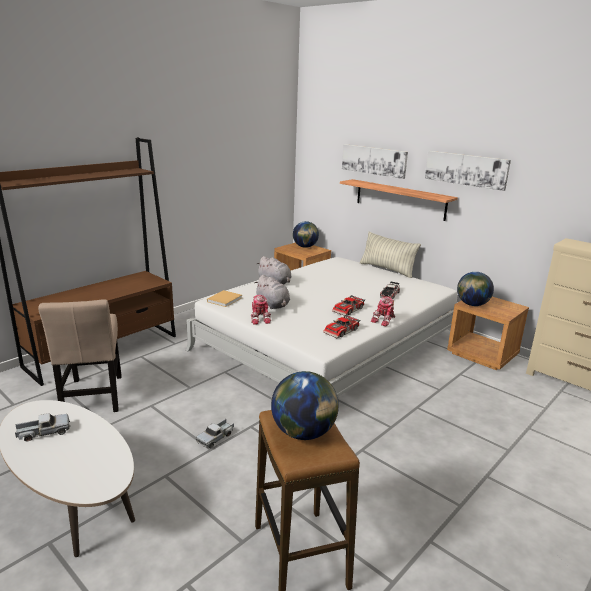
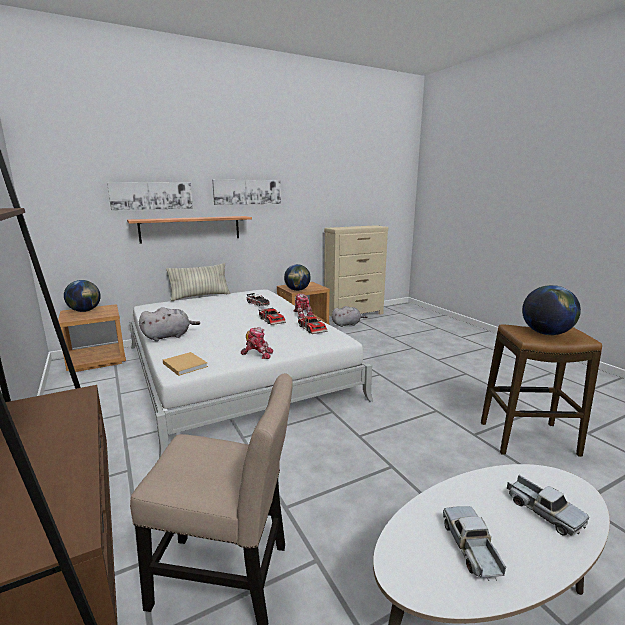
camera: 70 degrees left, 5 degrees down
toy truck [196,419,234,448] -> toy truck moved to [507,475,589,536]
grey plush toy [255,274,290,309] -> grey plush toy moved to [332,306,367,327]

